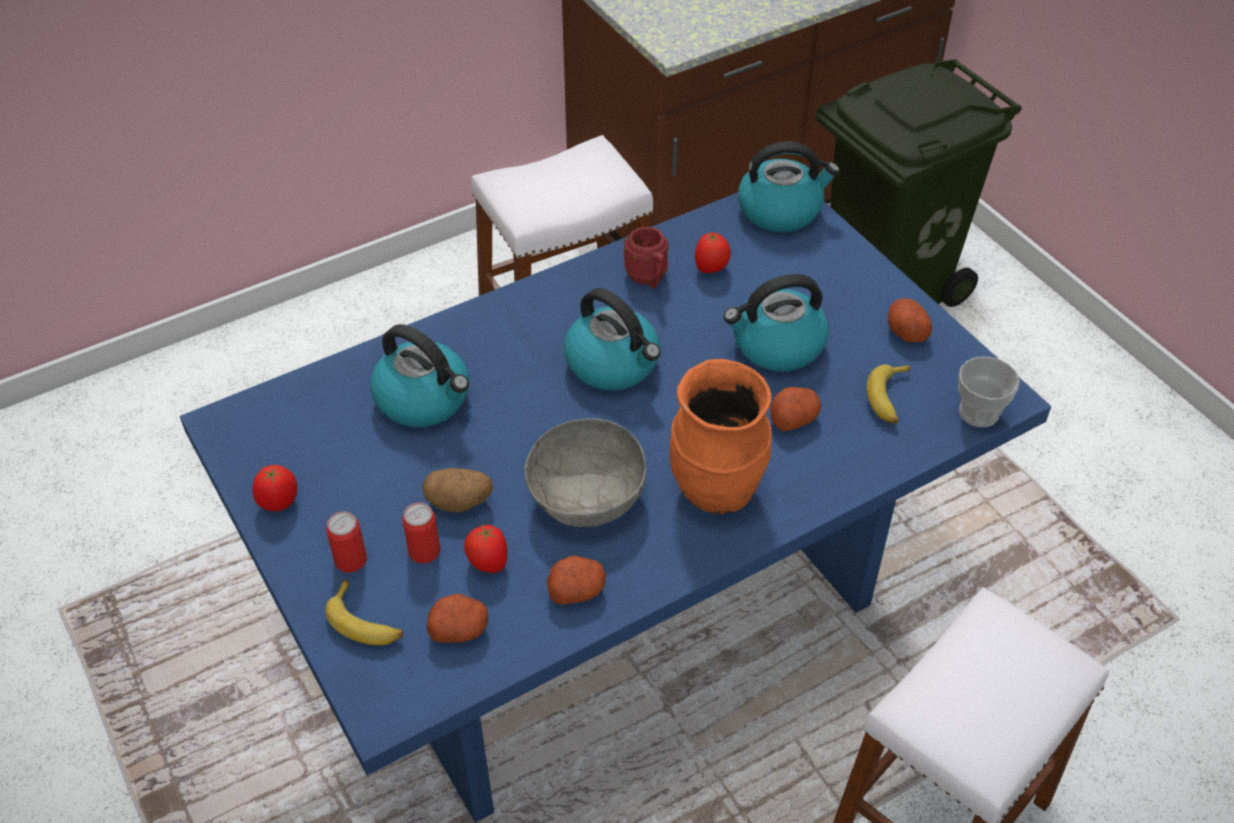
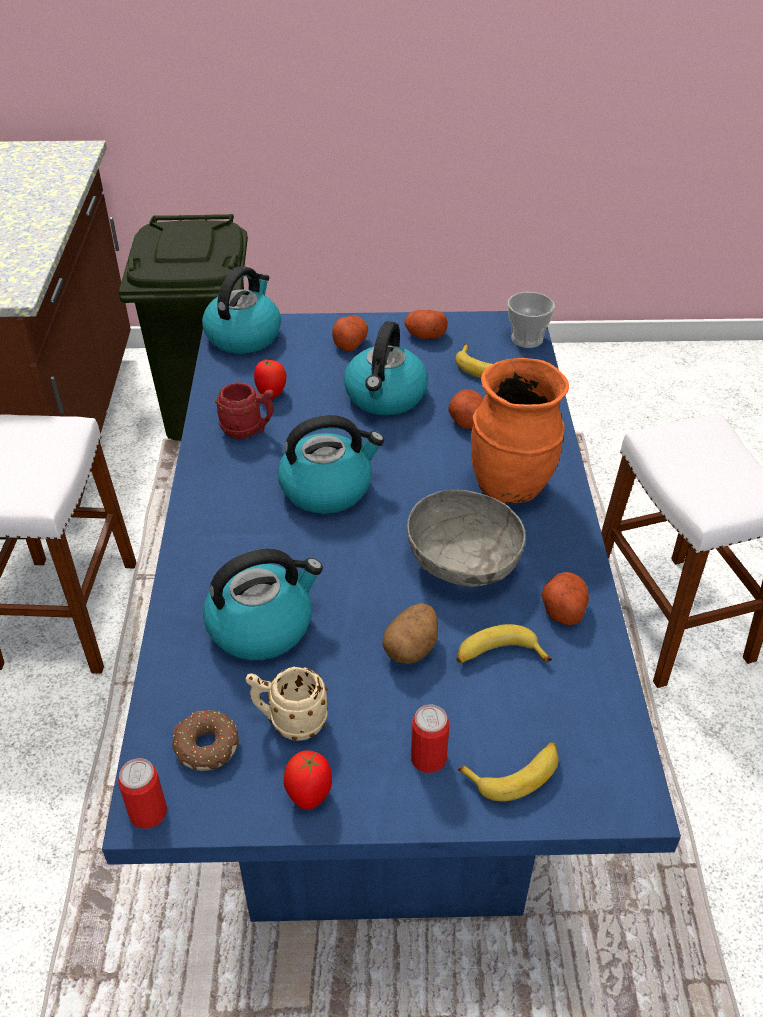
camera: 60 degrees left, 5 degrees down
can [402,503,441,563] -> can moved to [118,758,167,829]
potato [427,594,488,643] -> potato moved to [332,316,368,352]
tomato [464,525,507,573] -> banana [456,624,552,663]
none -> donut [172,710,239,771]
none -> beige mug [246,666,328,741]

